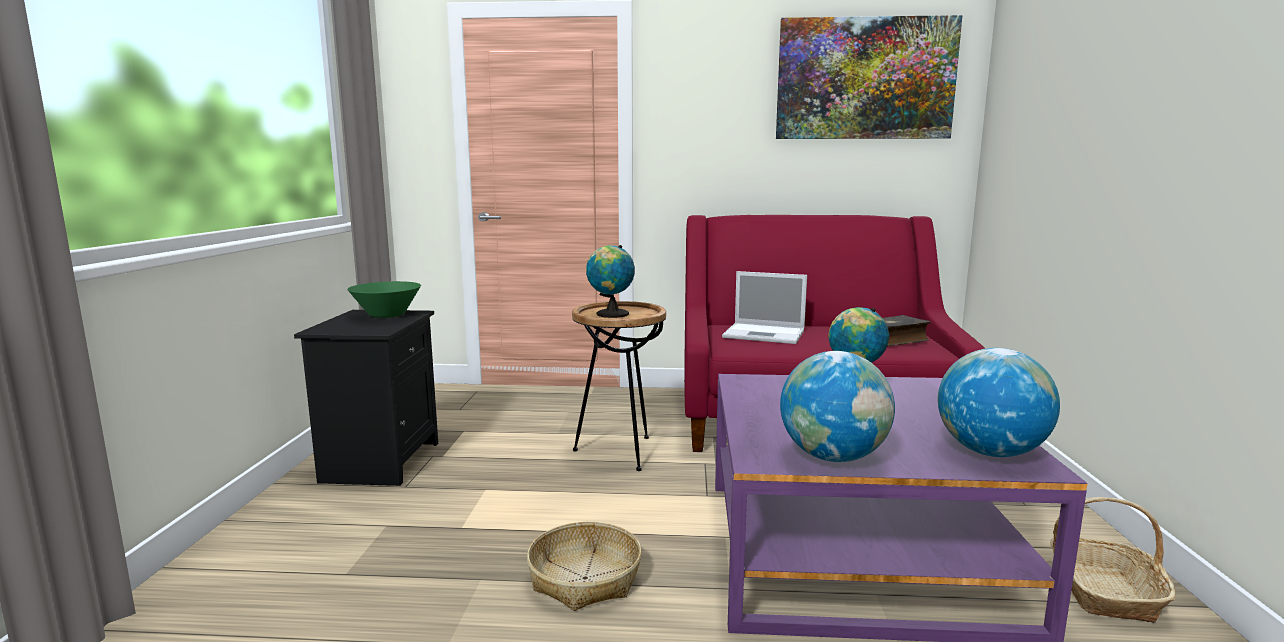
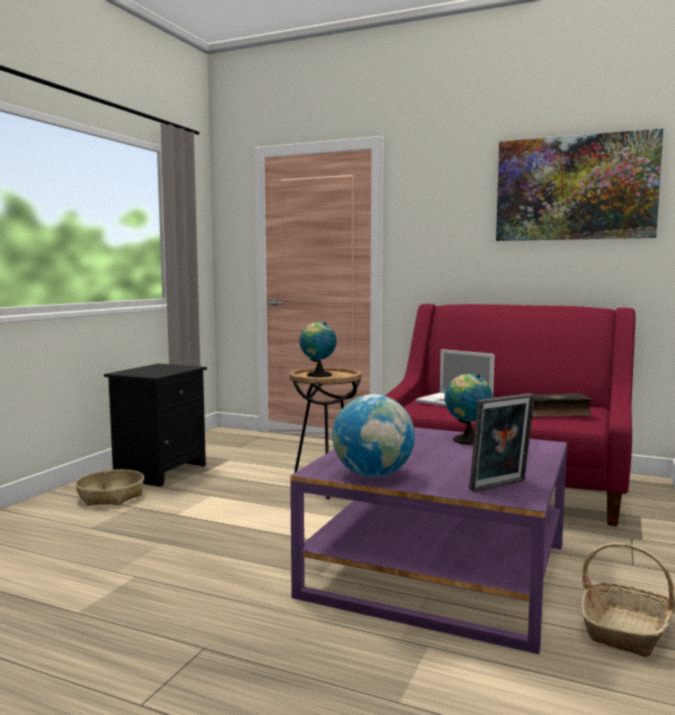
camera: 20 degrees right, 5 degrees down
green bowl [347,281,421,318] -> none
basket [527,522,642,611] -> basket moved to [75,469,144,506]
globe [938,348,1060,457] -> picture frame [469,393,535,492]

